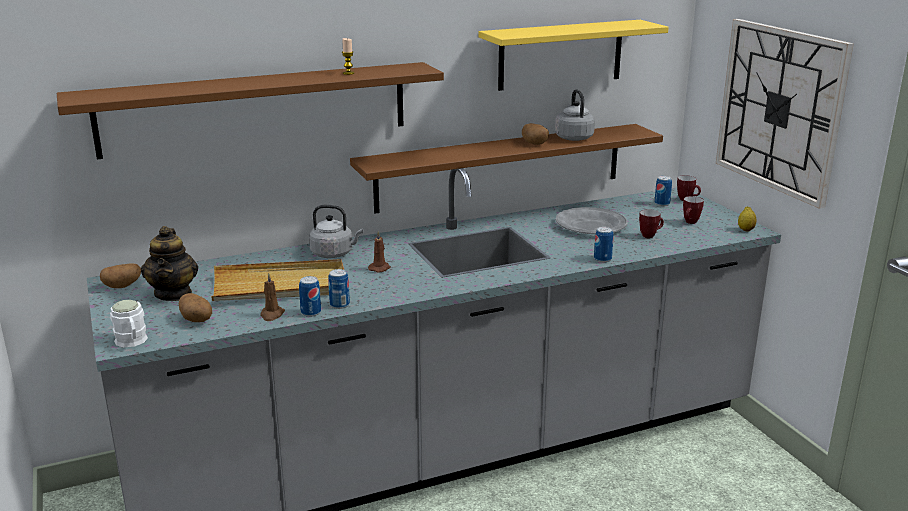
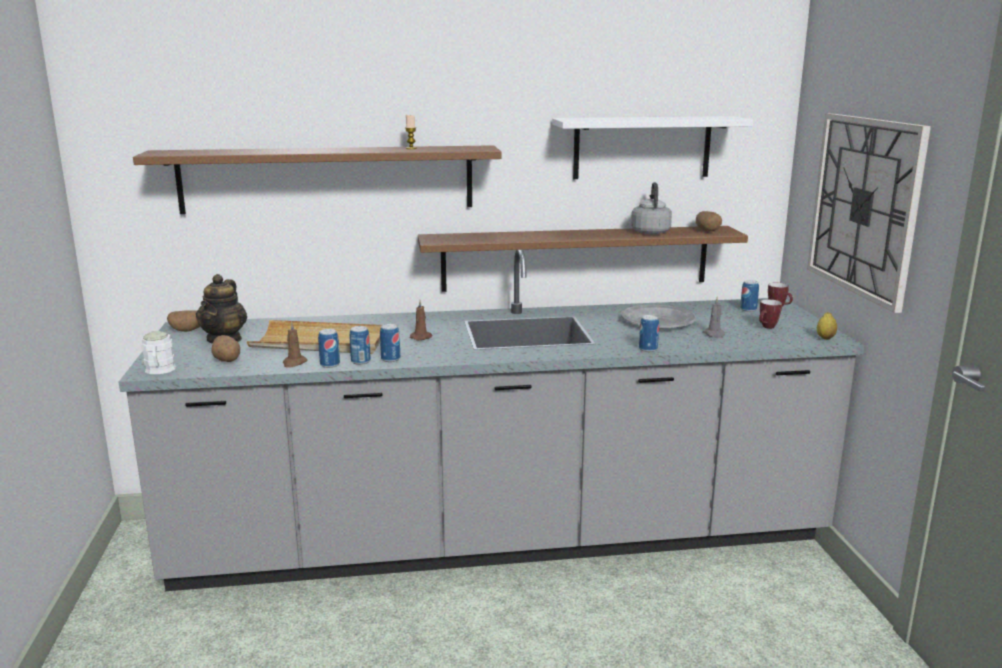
camera: 15 degrees right, 5 degrees down
grey kettle [309,205,363,258] -> none
yellow shelf [479,20,669,91] -> white shelf [552,116,753,179]
potato [522,123,549,145] -> potato moved to [696,211,722,232]
mug [639,210,664,238] -> grey candle [703,297,725,338]
none -> can [380,324,400,362]

